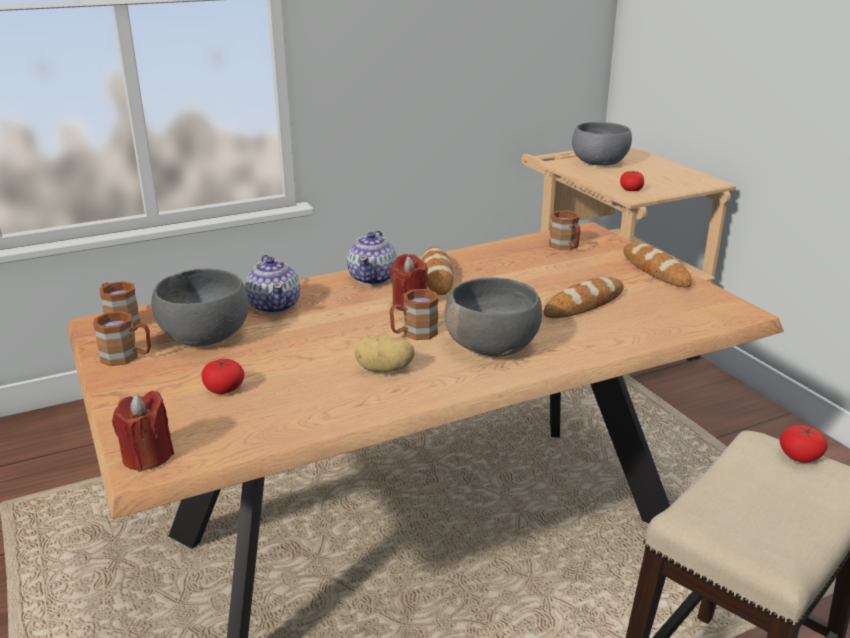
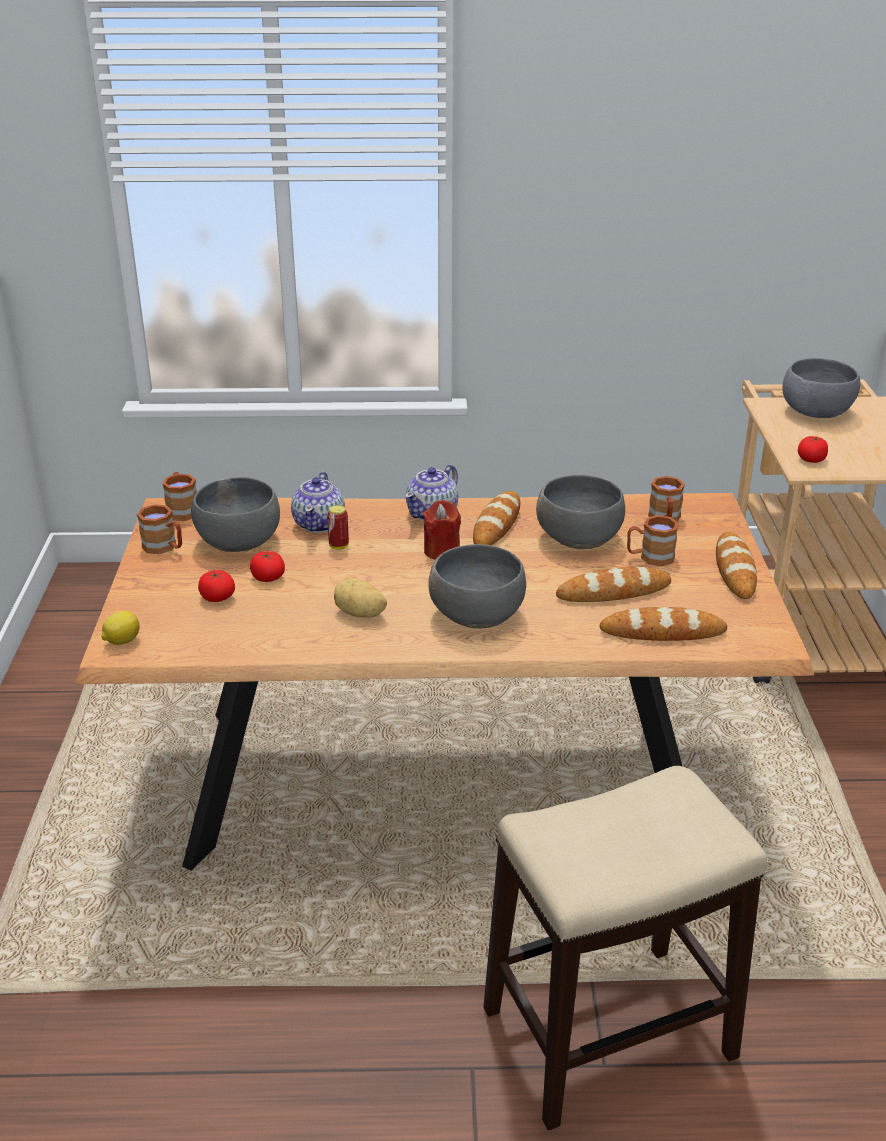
camera: 25 degrees right, 5 degrees up
red candle [112,391,174,472] -> lemon [101,611,140,645]
brown mug [389,289,438,340] -> brown mug moved to [627,515,679,566]
tomato [780,425,828,463] -> tomato moved to [250,551,285,582]
none -> can [327,505,349,549]
none -> grey bowl [536,475,625,549]
none -> bread [600,607,727,641]

